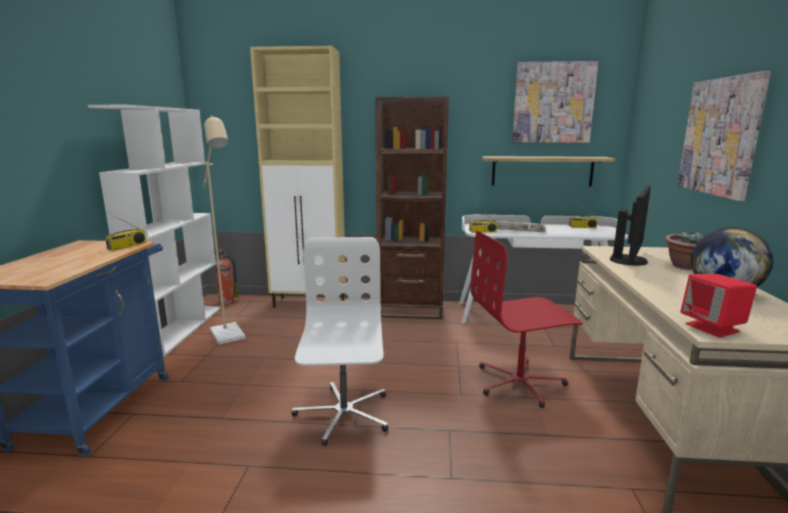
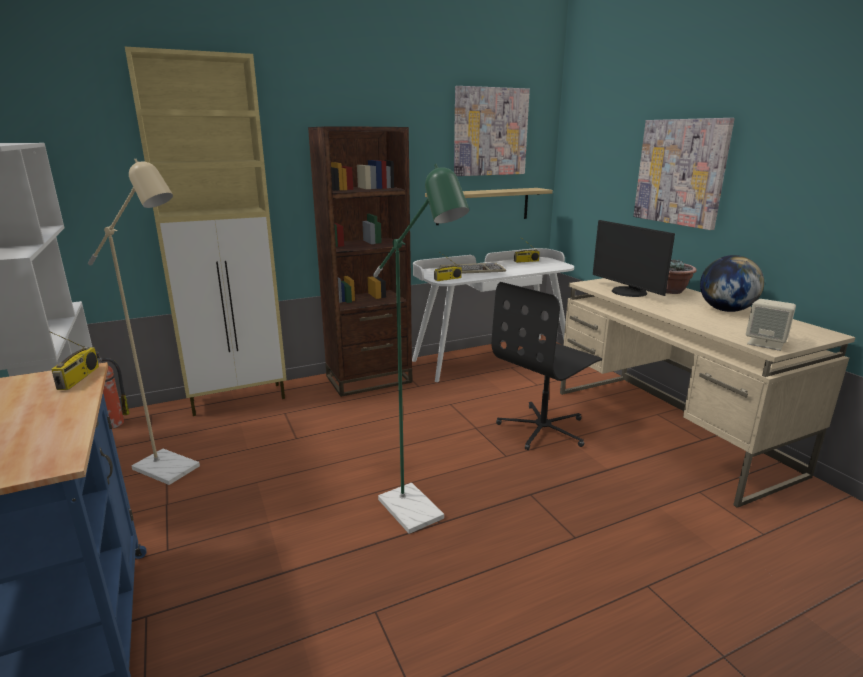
camera: 30 degrees left, 5 degrees up
white office chair [292,237,388,446] -> green floor lamp [373,164,469,534]
red office chair [470,230,583,408] -> black office chair [492,282,602,450]
monitor [610,185,651,266] -> monitor turned 150 degrees clockwise [593,220,675,297]
red speaker [681,274,757,338] -> beige speaker [746,299,796,351]

